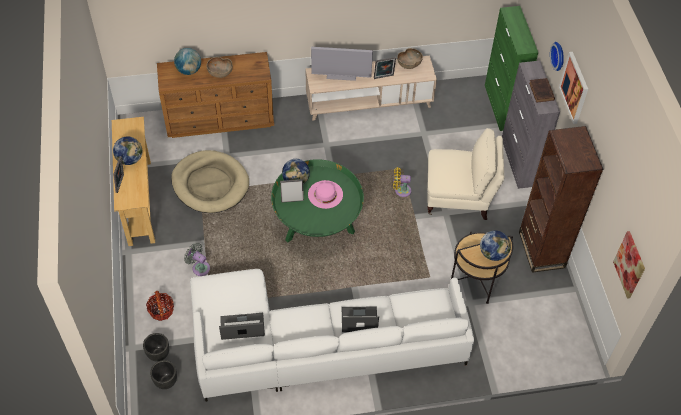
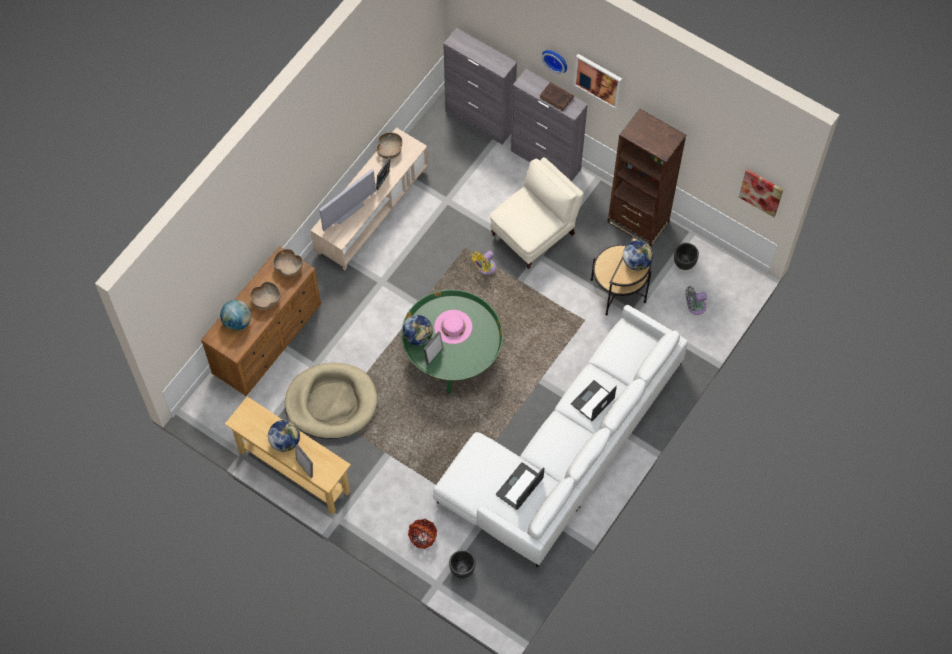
camera: 45 degrees left, 10 degrees up
black planter [150,360,177,389] -> black planter moved to [674,243,699,270]
grey fan [184,243,210,276] -> grey fan moved to [686,286,707,315]
green cabinet [485,6,538,131] -> grey cabinet [443,28,517,145]
none -> brown bowl [273,249,303,277]

